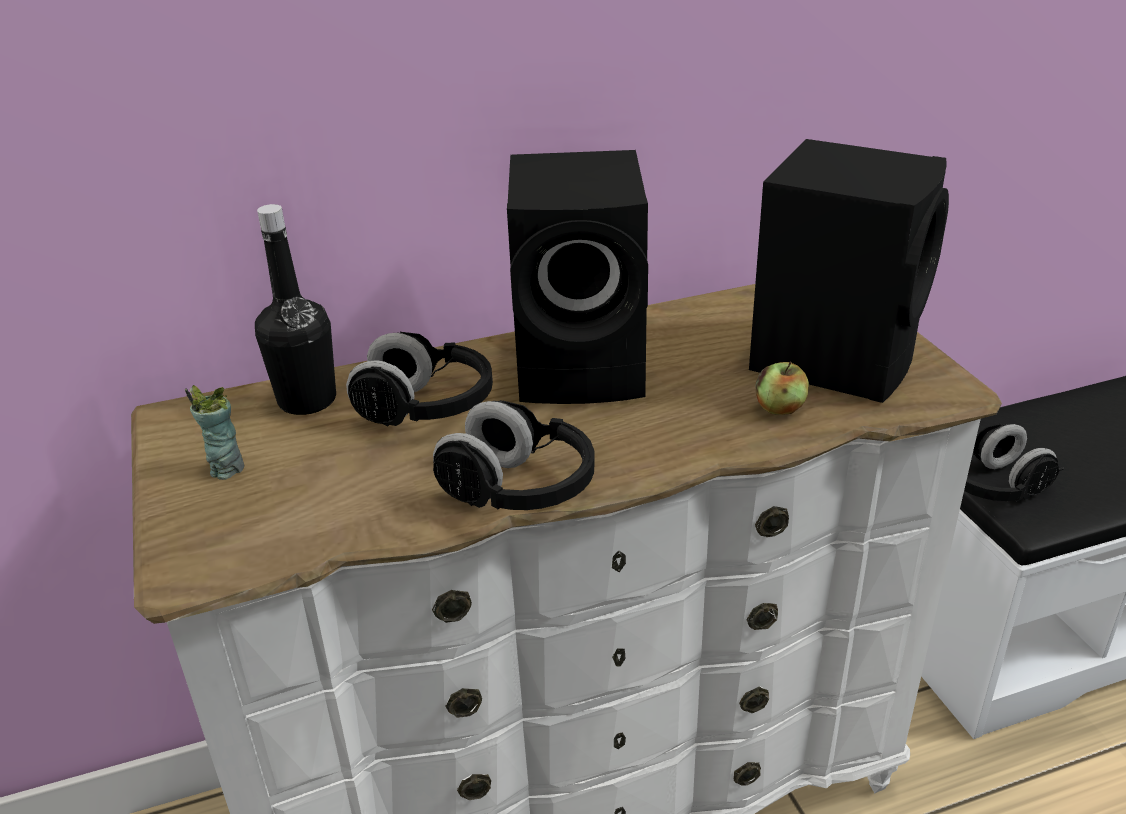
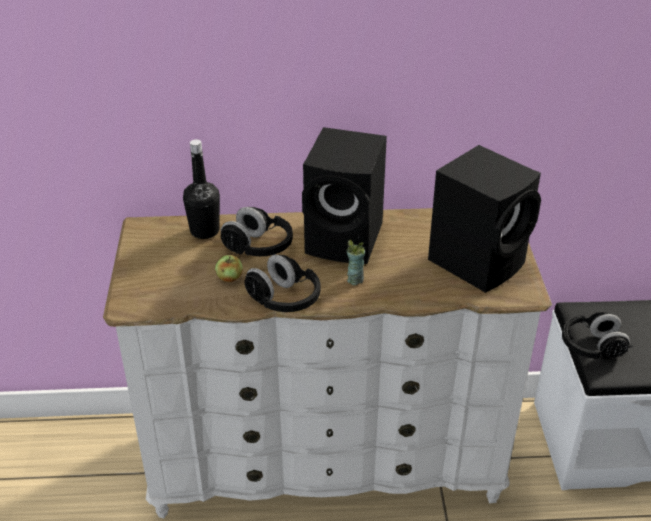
camera: 15 degrees right, 5 degrees up
cup [185,385,244,480] -> cup moved to [347,239,365,285]
apple [755,361,809,415] -> apple moved to [215,255,243,282]

